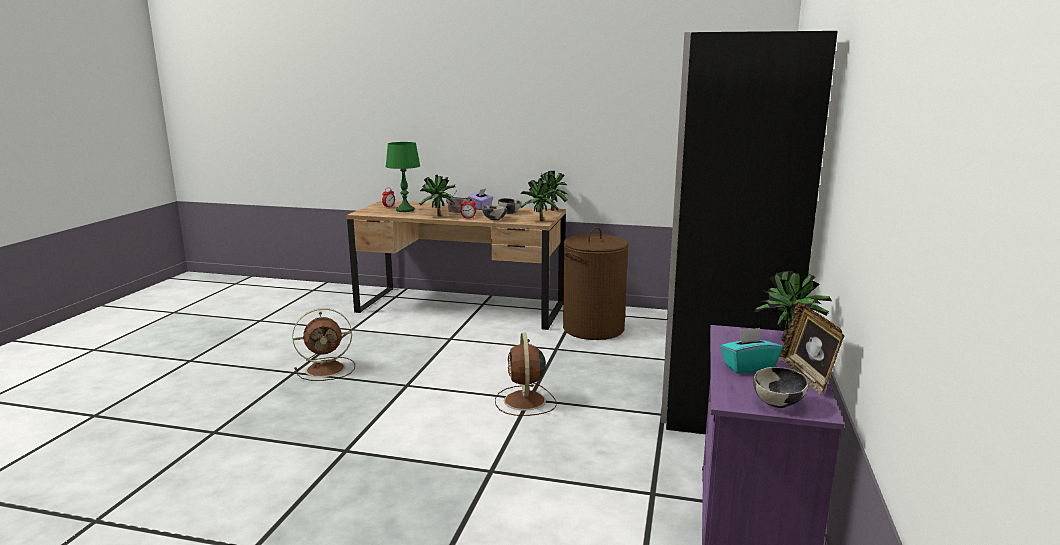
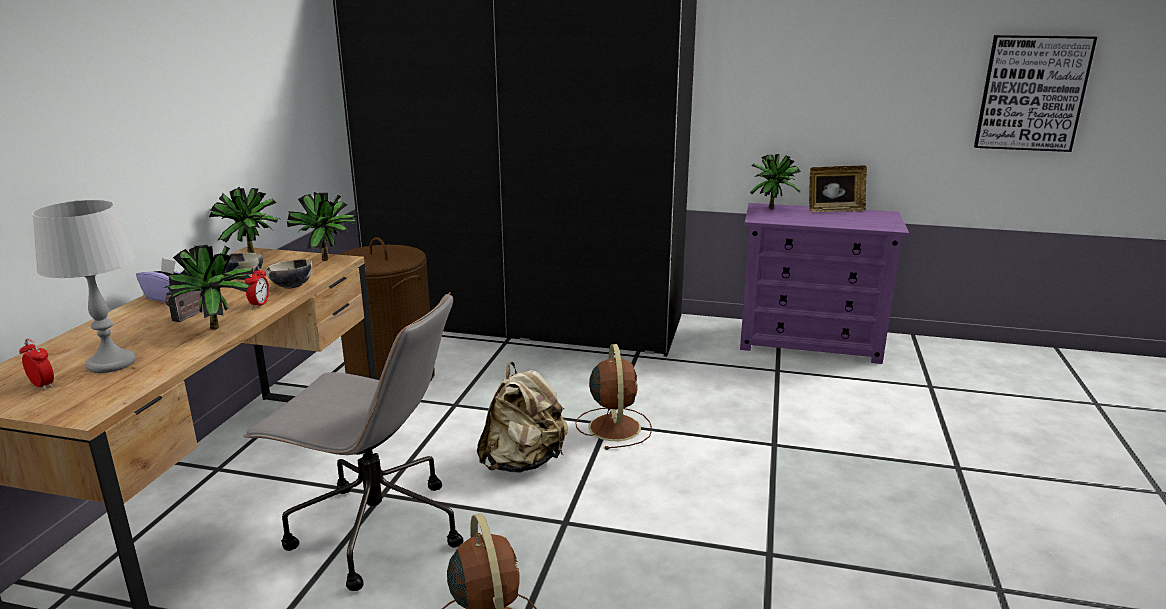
camera: 90 degrees left, 5 degrees up
green table lamp [386,142,420,212] -> grey table lamp [32,200,136,373]
brown fan [495,333,557,416] -> brown fan turned 90 degrees counterclockwise [575,344,652,450]
turquoise tissue box [721,328,782,374] -> none
bowl [753,367,809,408] -> none
none -> grey office chair [243,292,464,591]
none -> beige backpack [477,362,568,473]
none -> picture [974,35,1097,152]

